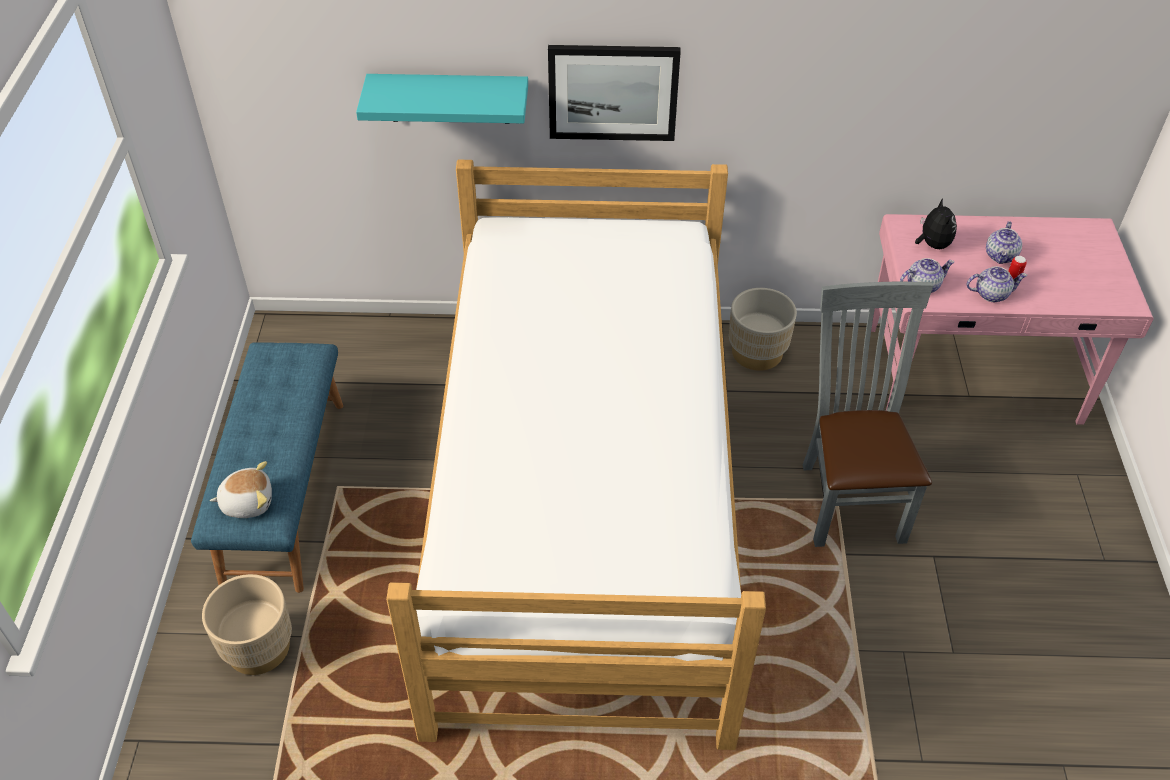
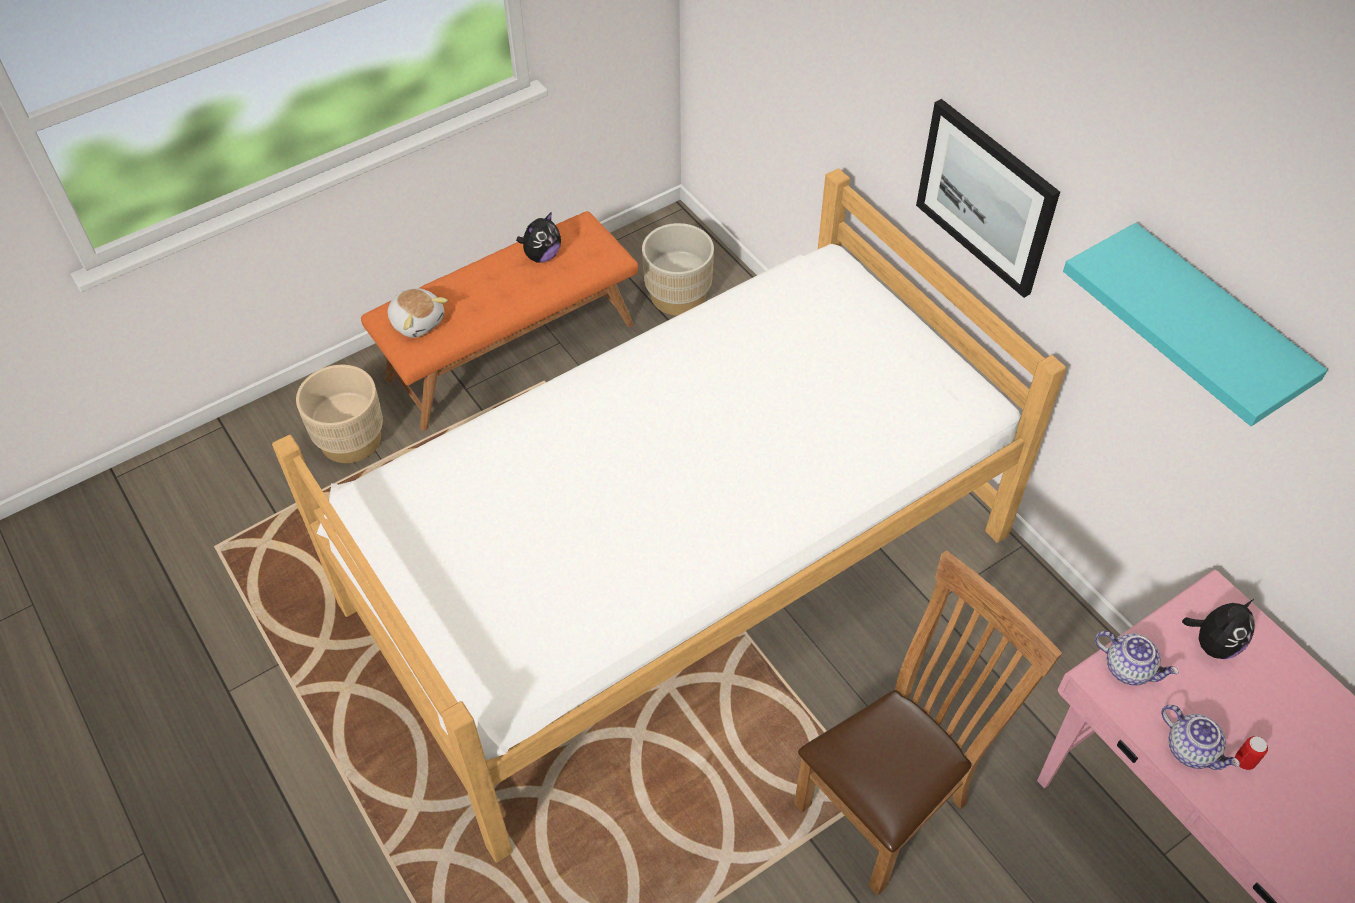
camera: 55 degrees right, 5 degrees up
blue bench [191,343,343,593] -> orange bench [361,211,638,431]
turquoise shelf [356,74,528,124] -> turquoise shelf moved to [1063,223,1328,426]
beige planter [729,288,797,371] -> beige planter moved to [642,223,714,316]
grey chair [803,282,933,547] -> brown chair [794,550,1062,896]
teapot [986,221,1022,264] -> none
none -> plush toy [516,212,561,263]

